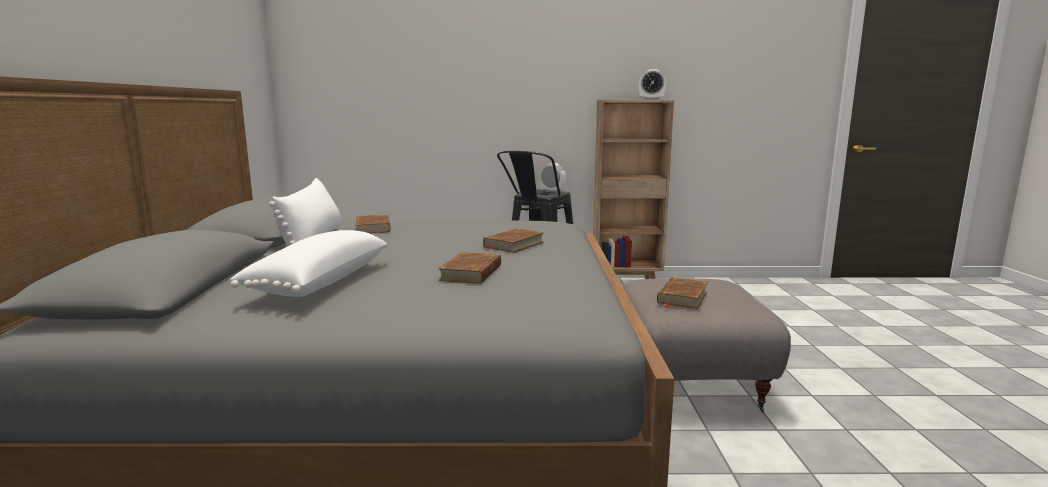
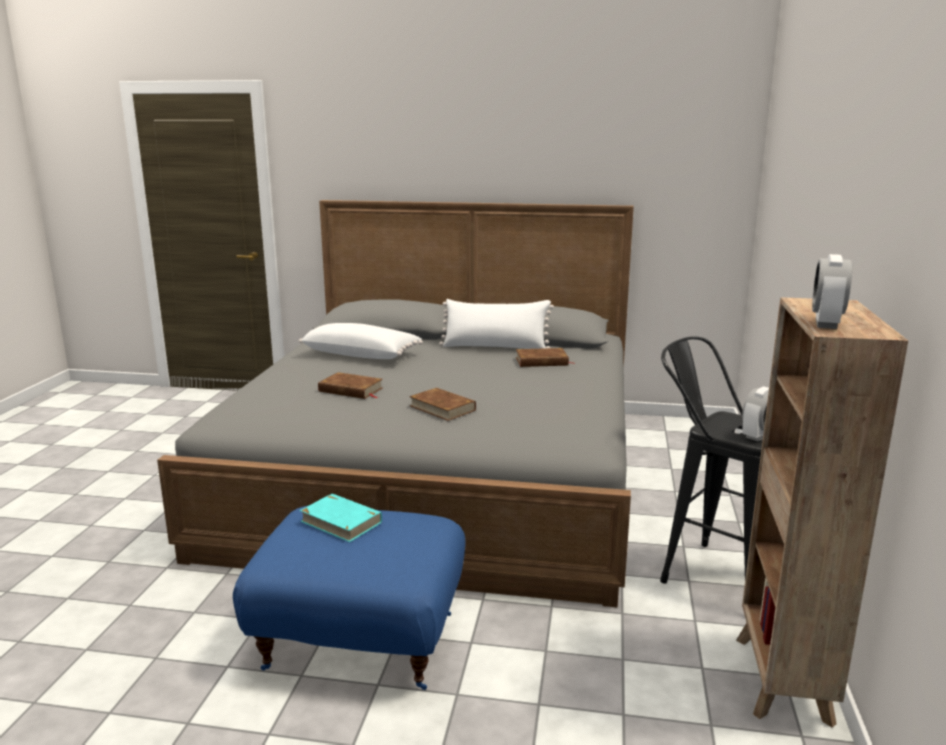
camera: 100 degrees right, 5 degrees up
grey ottoman [623,279,791,412] -> blue ottoman [233,506,465,690]
brown book [657,277,708,309] -> turquoise book [300,494,382,542]

